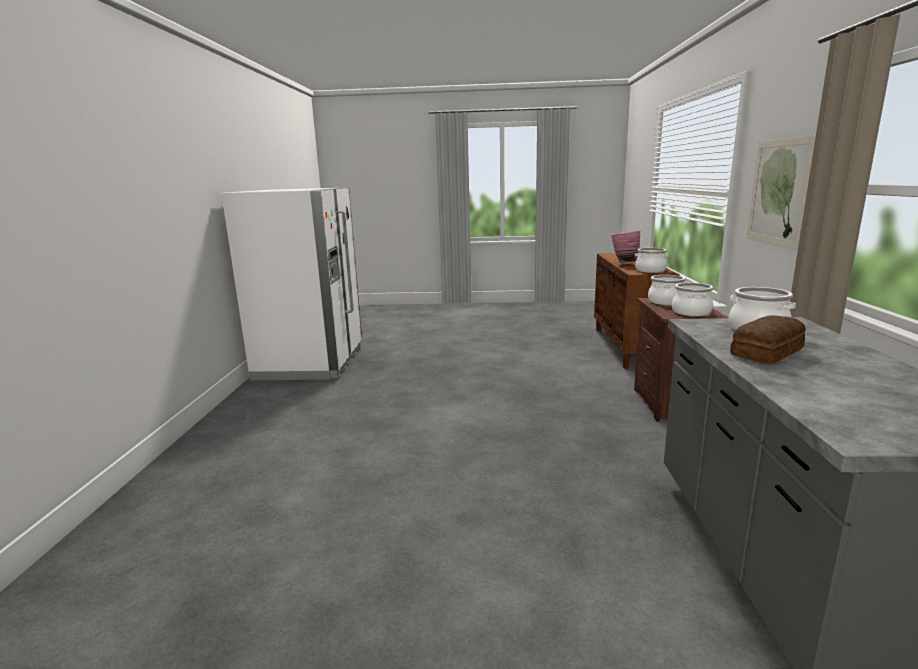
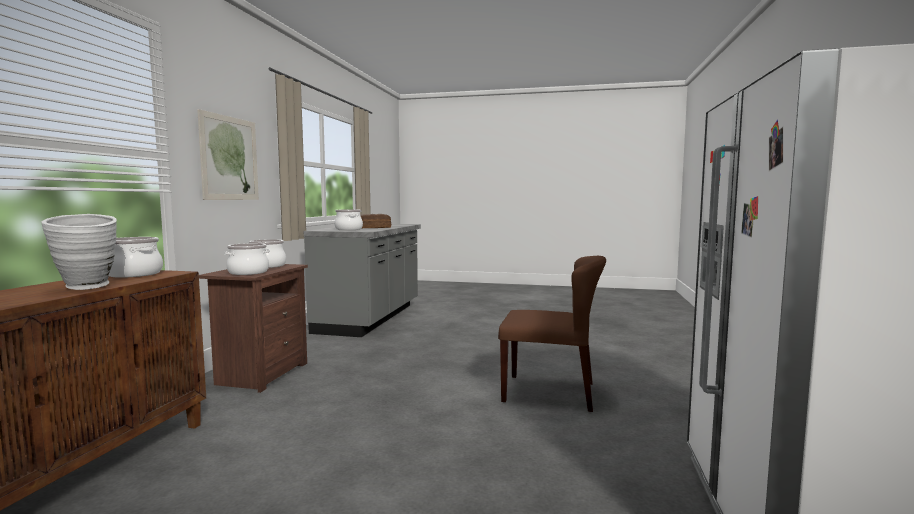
camera: 170 degrees left, 10 degrees down
pink vase [611,230,640,265] -> white vase [41,214,117,290]
none -> brown chair [498,256,606,412]

